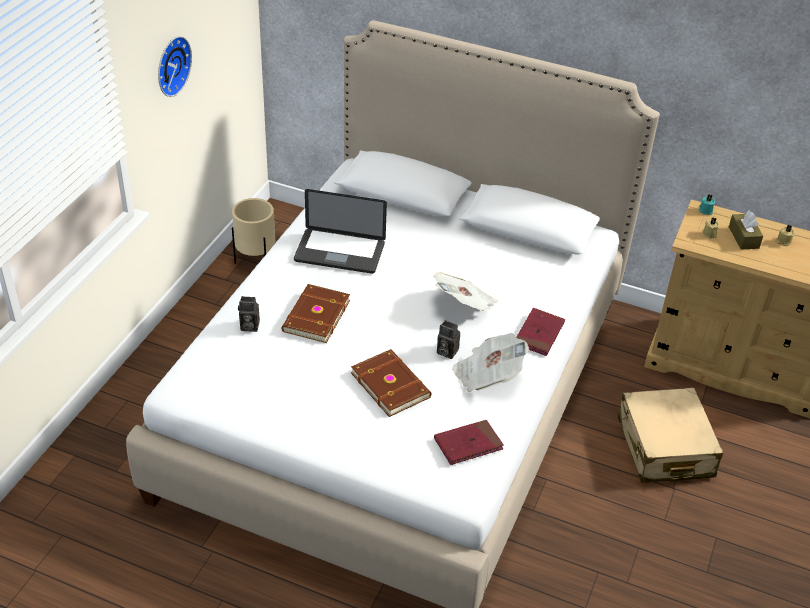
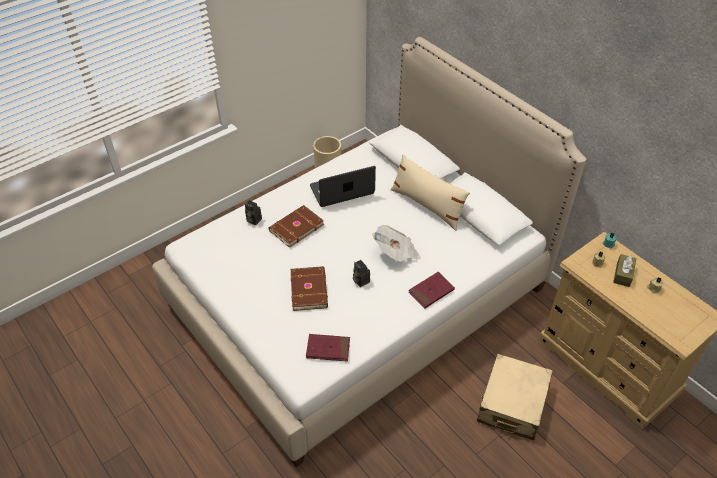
camera: 30 degrees right, 5 degrees up
wall clock [158,36,192,97] -> none
laptop [294,189,387,274] -> laptop turned 120 degrees clockwise [310,166,376,207]
newspaper [452,333,529,392] -> none
none -> beige pillow [390,154,470,231]

